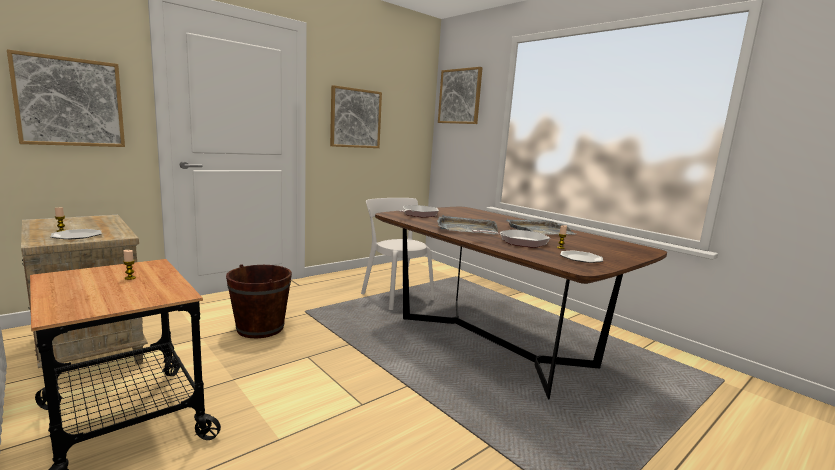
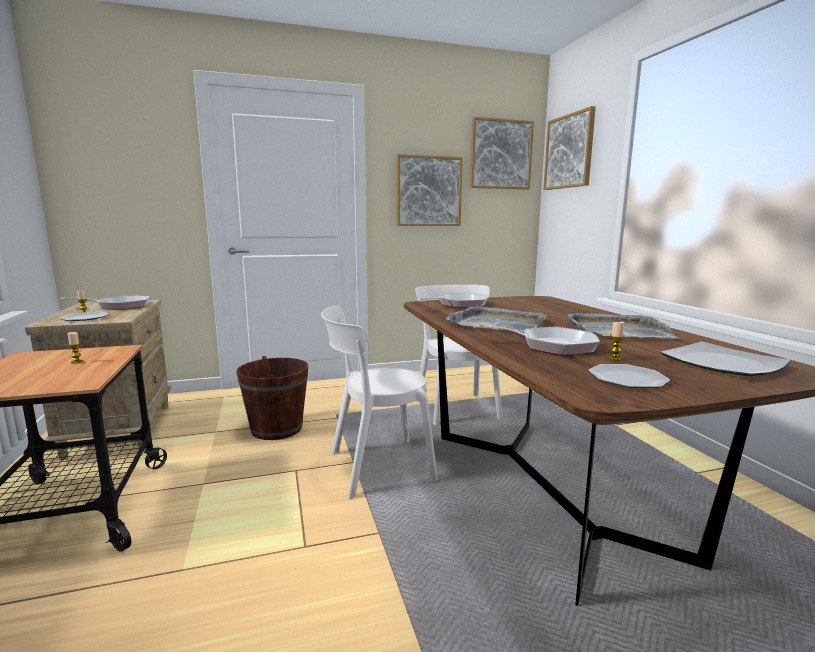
camera: 25 degrees right, 0 degrees up
picture [7,49,125,147] -> picture moved to [470,117,534,189]
none -> frying pan [60,295,149,310]
none -> white chair [321,305,438,499]
none -> plate [660,342,791,376]

